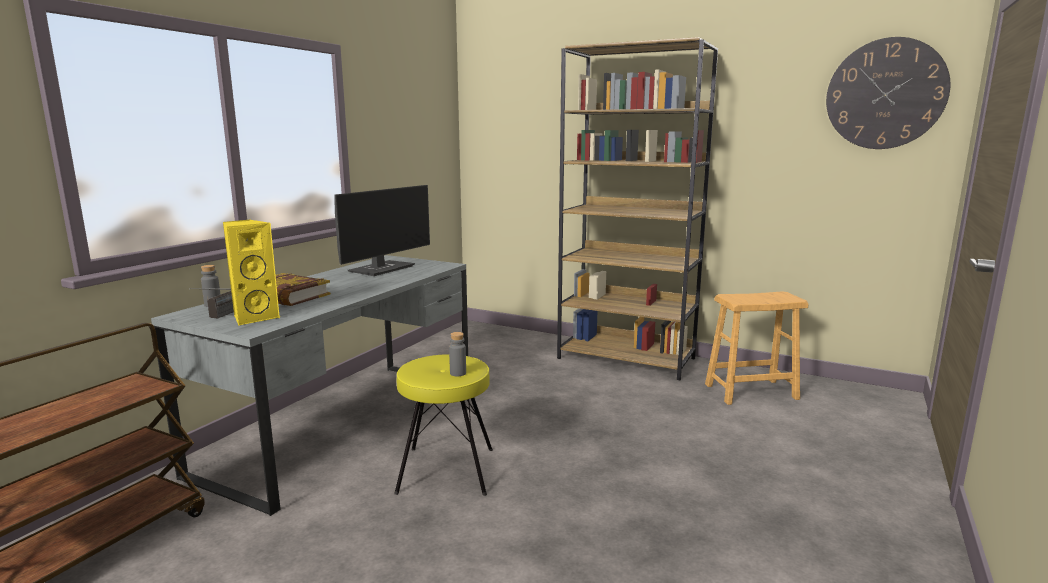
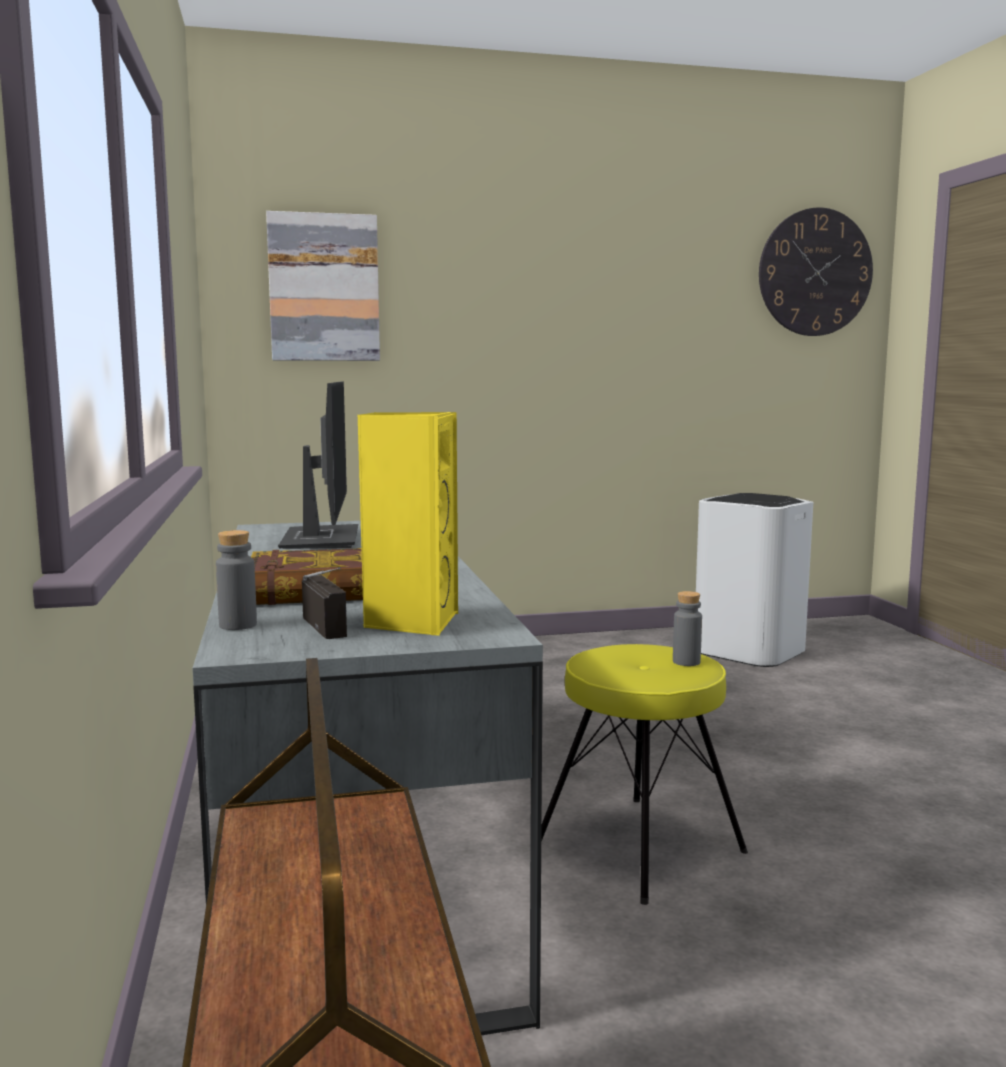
camera: 40 degrees left, 5 degrees down
brown bookcase [557,37,718,380] -> none
brown stool [705,292,809,405] -> white trash can [696,493,813,667]
none -> picture [266,211,380,361]

